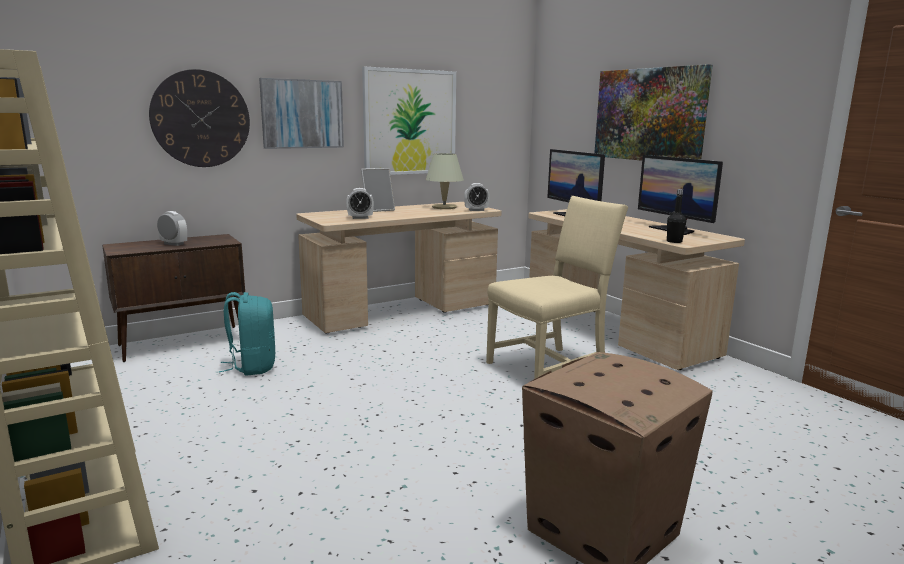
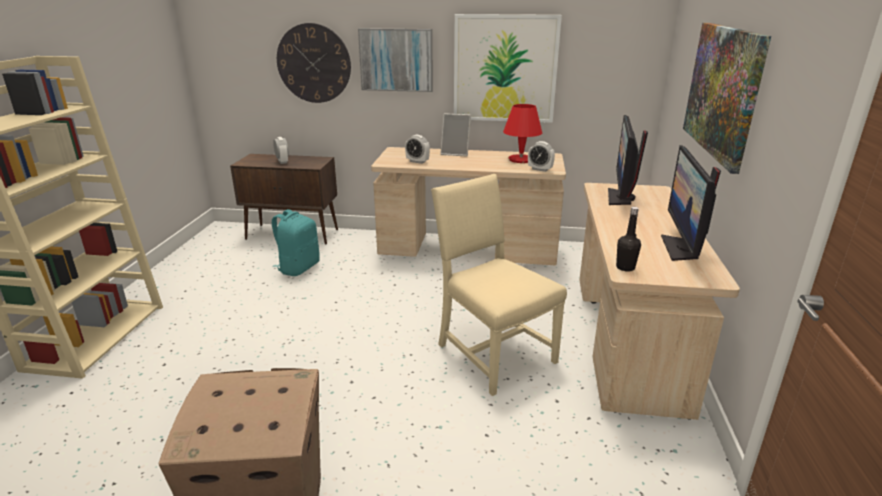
camera: 40 degrees right, 10 degrees up
beige table lamp [426,153,464,209] -> red table lamp [503,104,542,163]
beige chair [486,196,628,379] -> beige chair turned 135 degrees counterclockwise [431,174,567,396]

